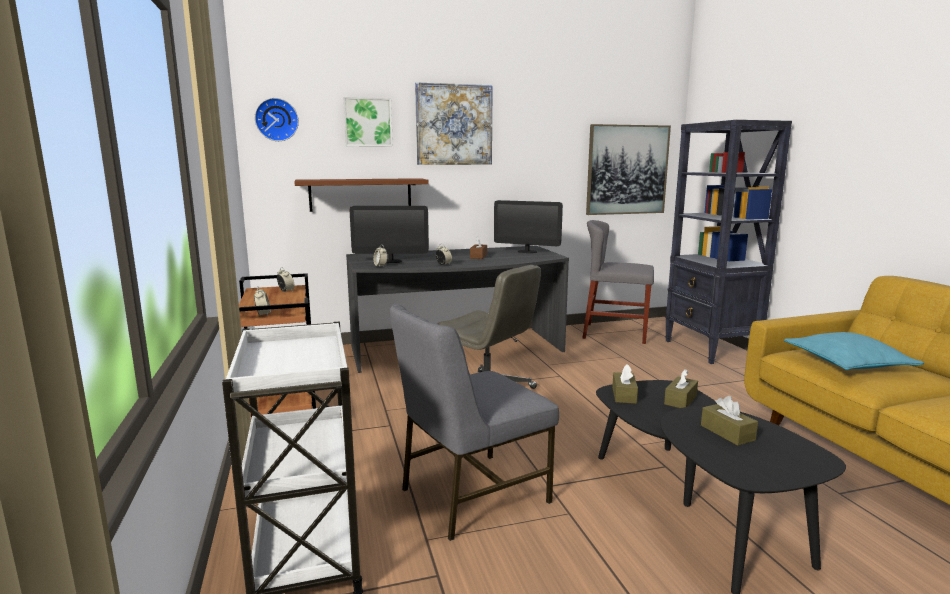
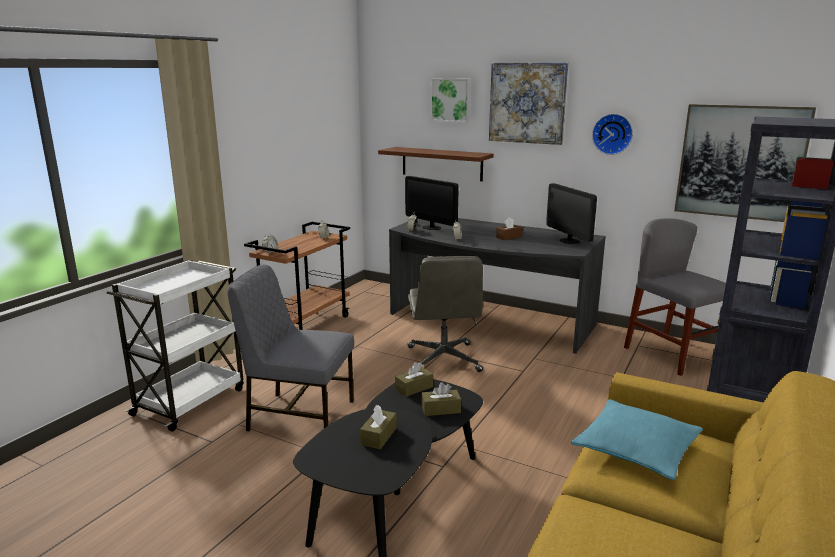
camera: 45 degrees right, 5 degrees up
wall clock [255,98,299,141] -> wall clock moved to [592,114,633,155]

